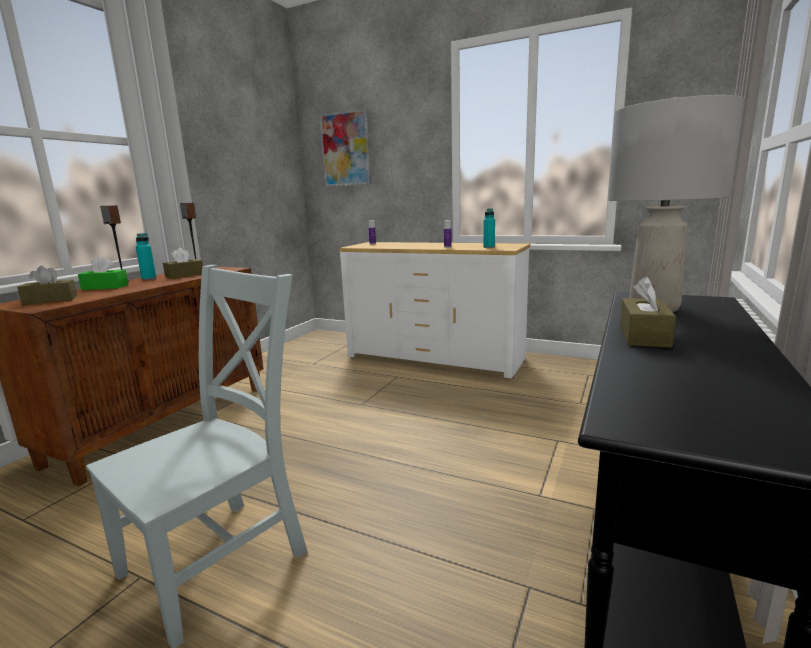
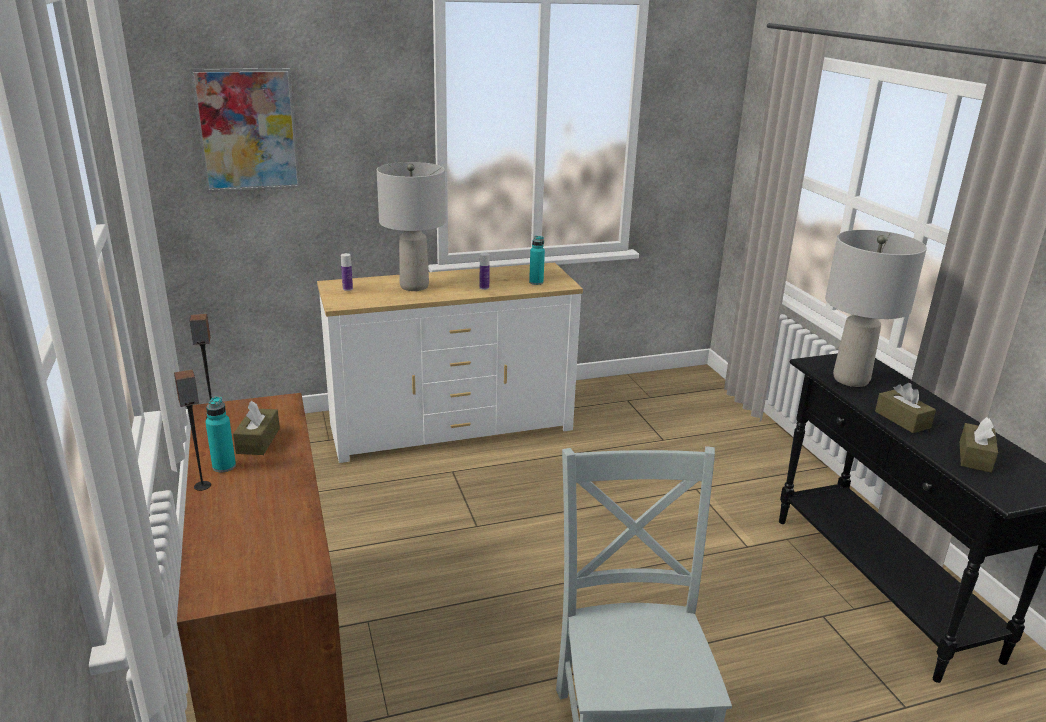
camera: 45 degrees left, 10 degrees up
brown tissue box [17,265,77,305] -> brown tissue box moved to [960,417,998,473]
green tissue box [78,256,129,290] -> none
none -> grey table lamp [377,162,446,291]

